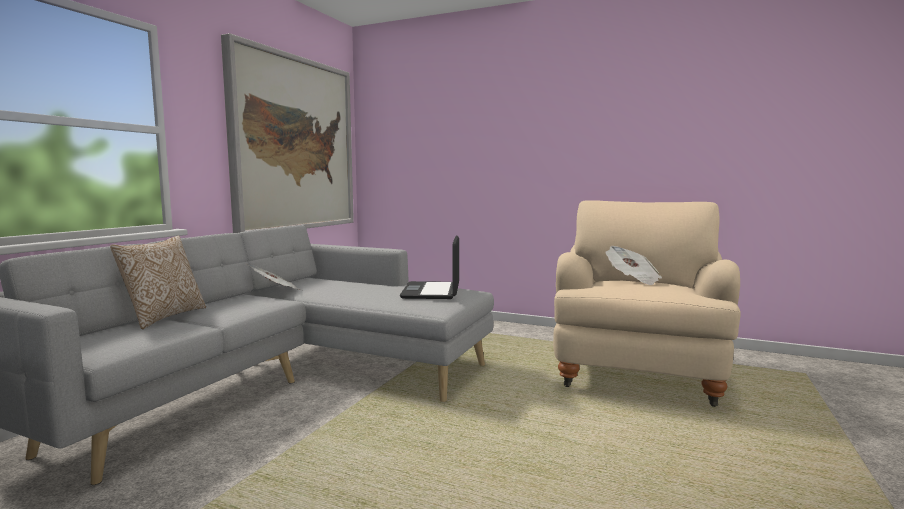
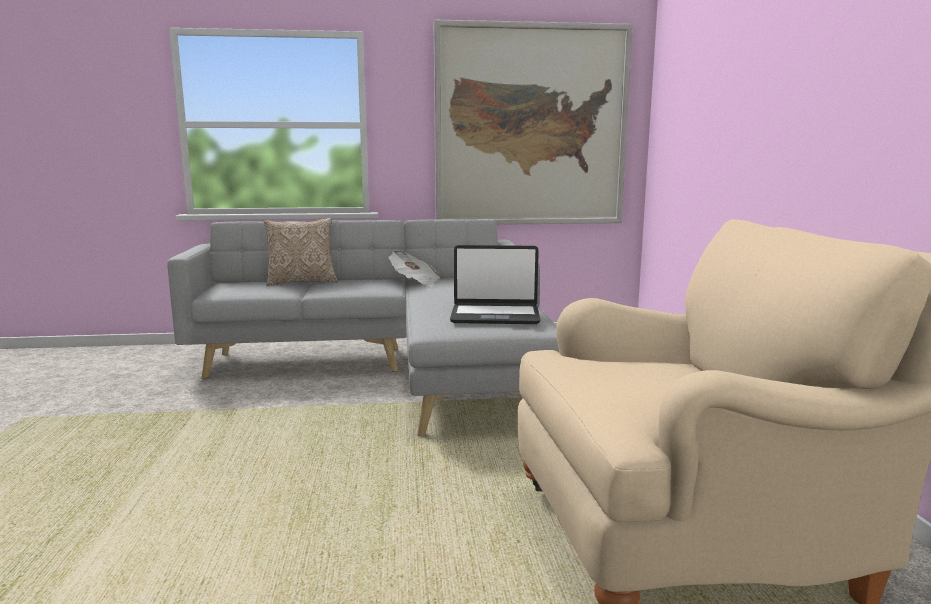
camera: 60 degrees right, 5 degrees up
laptop [400,235,459,299] -> laptop turned 150 degrees counterclockwise [450,245,541,324]
newspaper [606,246,662,285] -> none

